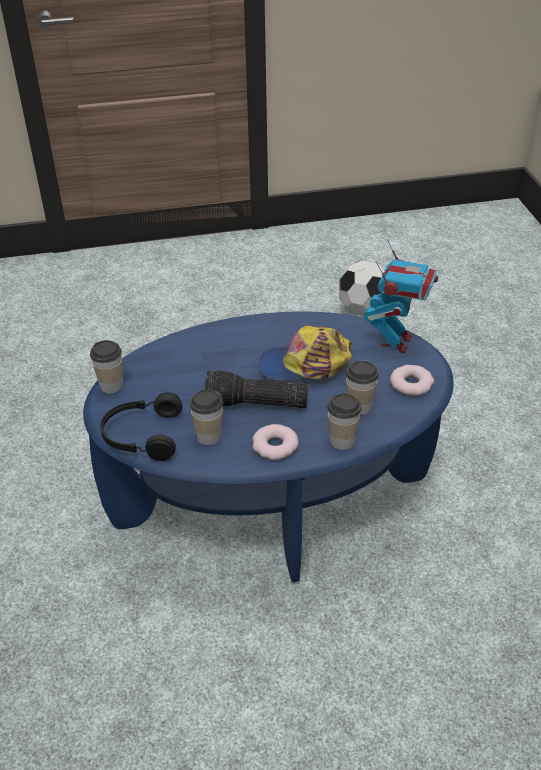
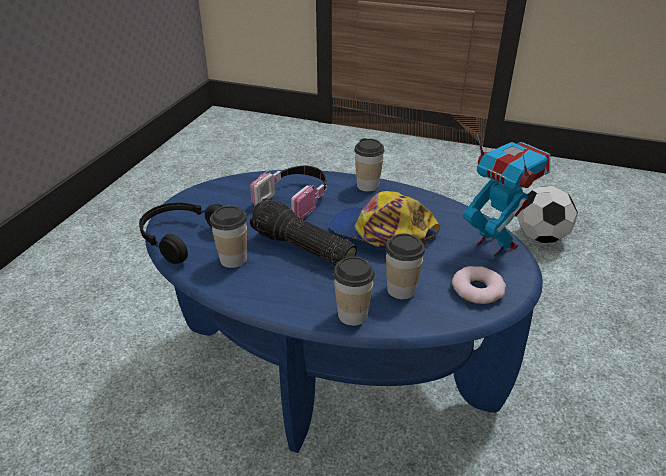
camera: 30 degrees right, 5 degrees down
cup [90,340,123,394] -> cup moved to [354,138,385,192]
donut [252,424,299,460] -> none
toy robot [364,239,438,353] -> toy robot turned 90 degrees counterclockwise [463,134,550,256]
none -> headphones [250,166,327,219]

